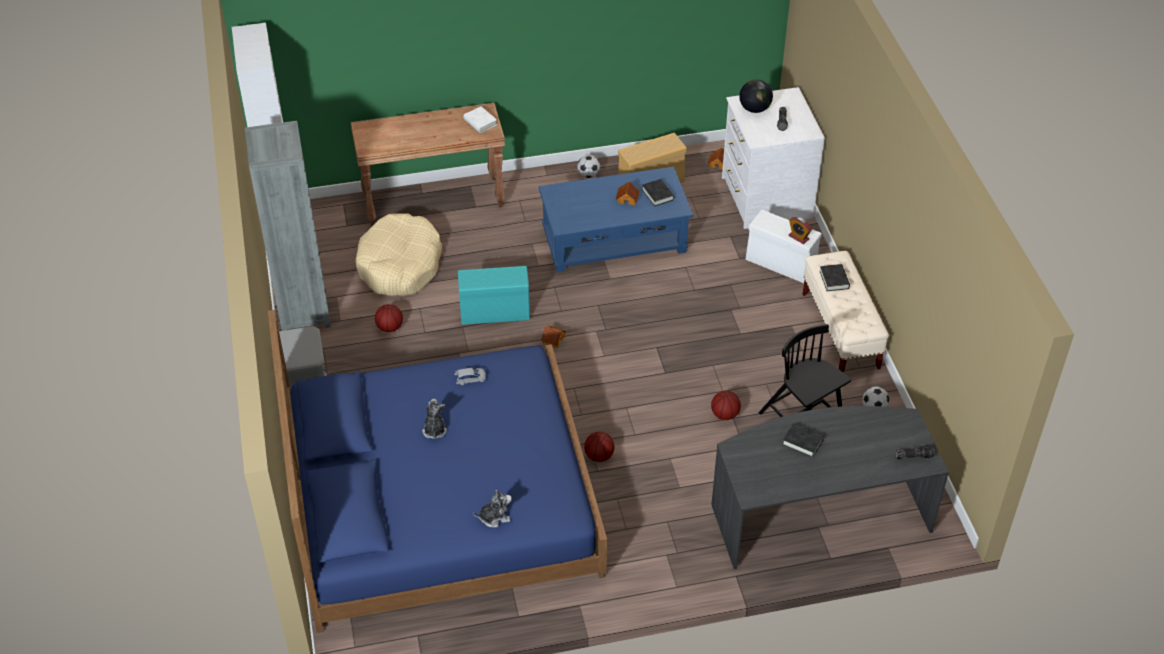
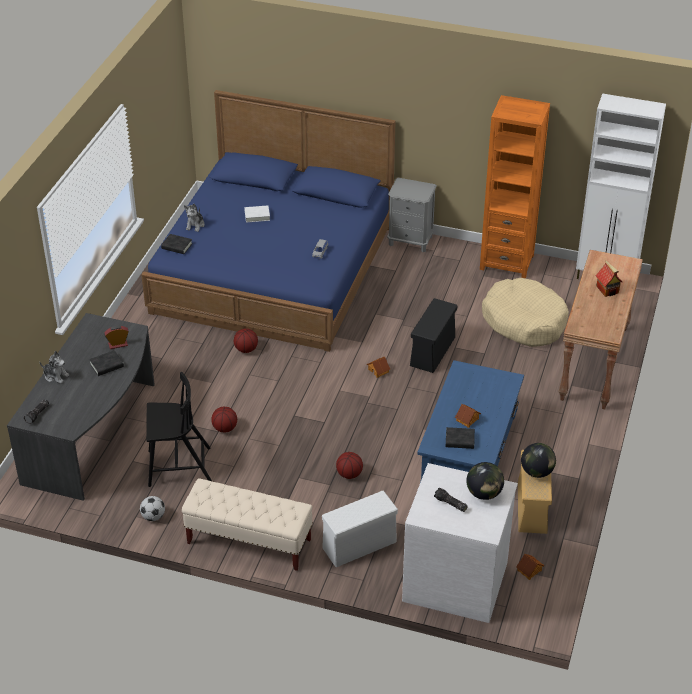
camera: 120 degrees right, 5 degrees down
grey bookcase [245,121,331,331] -> orange bookcase [480,95,550,278]
basketball [375,304,403,332] -> basketball moved to [336,452,363,479]
plush toy [422,399,447,439] -> plush toy moved to [40,351,69,384]
turquoise storage box [458,266,530,325] -> black storage box [410,298,458,373]
white book [463,106,497,133] -> white book moved to [244,205,270,223]
football [577,155,600,178] -> none
alarm clock [788,217,812,244] -> alarm clock moved to [104,326,129,349]
black book [820,264,850,291] -> black book moved to [161,234,192,254]
none -> globe [521,443,556,478]
none -> toy house [595,261,622,297]

